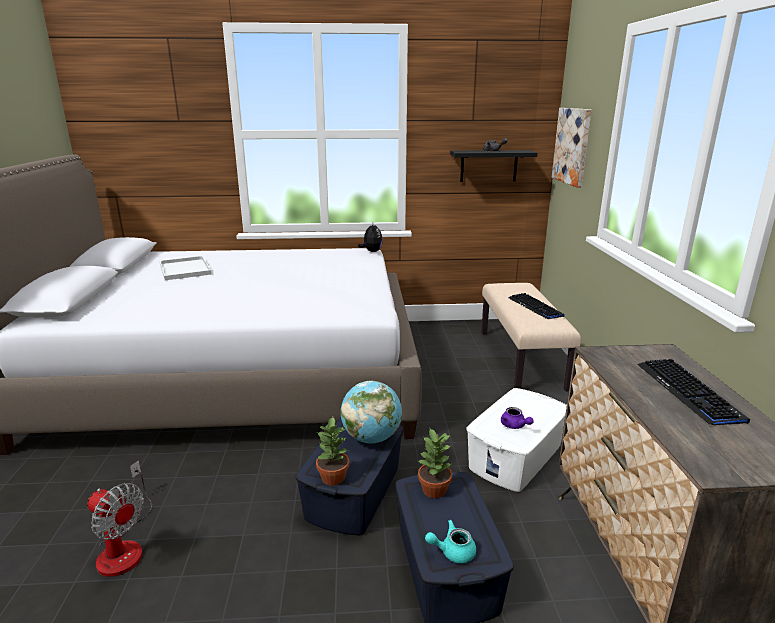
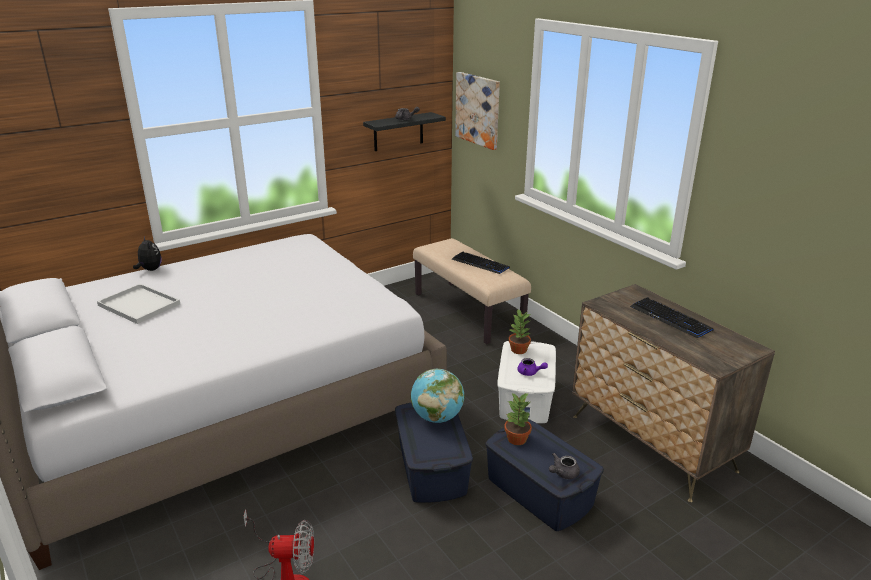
camera: 30 degrees left, 5 degrees up
potted plant [316,417,349,485] -> potted plant moved to [508,310,531,354]
plush toy [358,224,383,252] -> plush toy moved to [133,236,162,271]
turquoise teapot [425,520,476,563] -> grey teapot [549,453,580,479]

